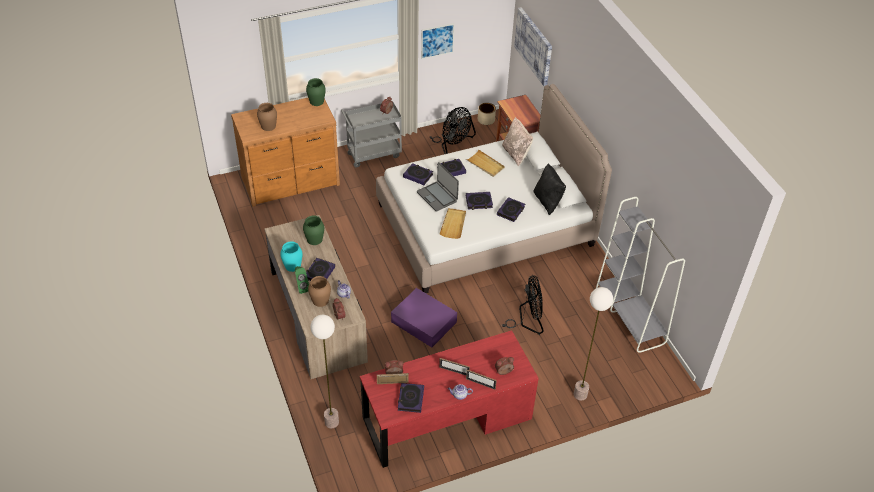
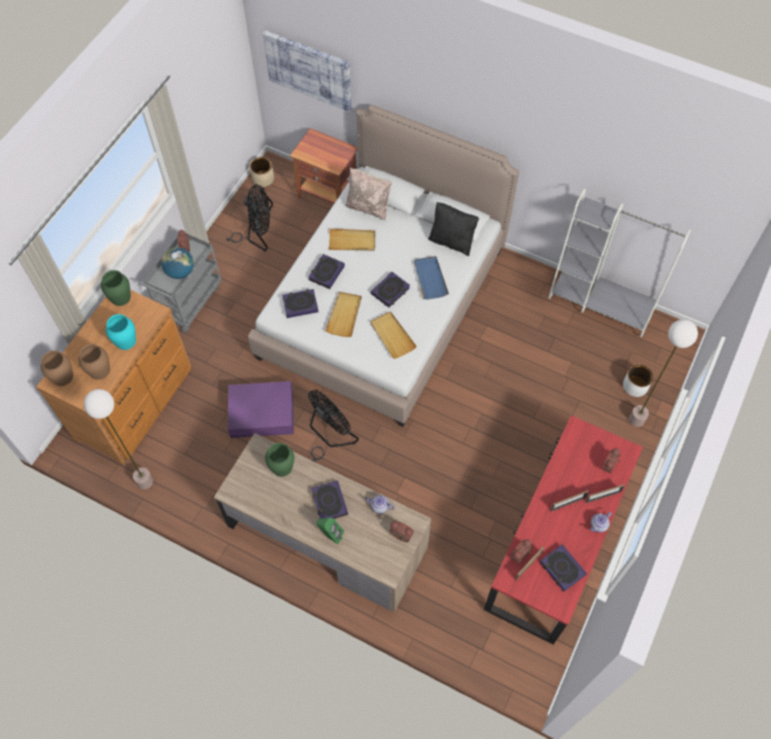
camera: 40 degrees left, 15 degrees up
turquoise vase [280,241,303,272] -> turquoise vase moved to [106,314,136,350]
brown vase [308,276,331,307] -> brown vase moved to [41,350,73,386]
floor lamp [311,315,339,428] -> floor lamp moved to [84,389,153,489]
purple storage box [391,288,457,347] -> purple storage box moved to [228,381,294,438]
laptop [417,162,459,212] -> beige tray [325,292,362,337]
picture [421,23,455,59] -> none
book [497,197,525,222] -> blue tray [414,256,449,299]
black fan [501,275,544,335] -> black fan moved to [308,390,359,462]
none -> globe [161,247,194,279]
none -> white planter [623,365,654,397]

